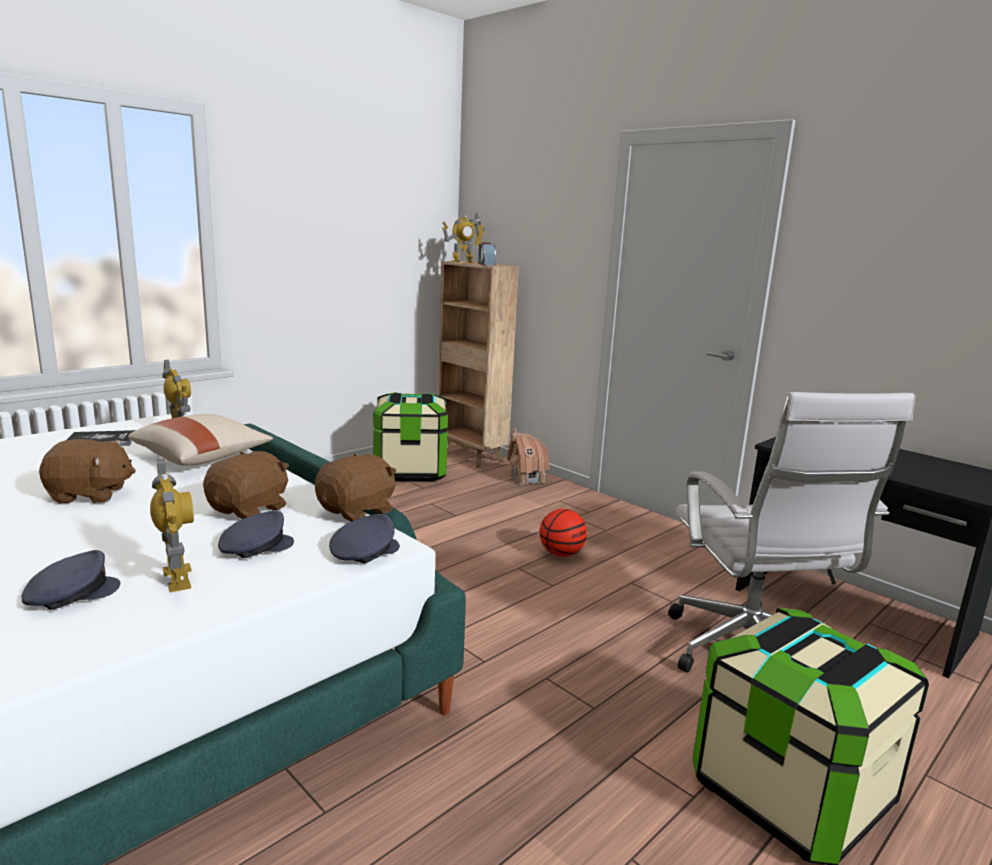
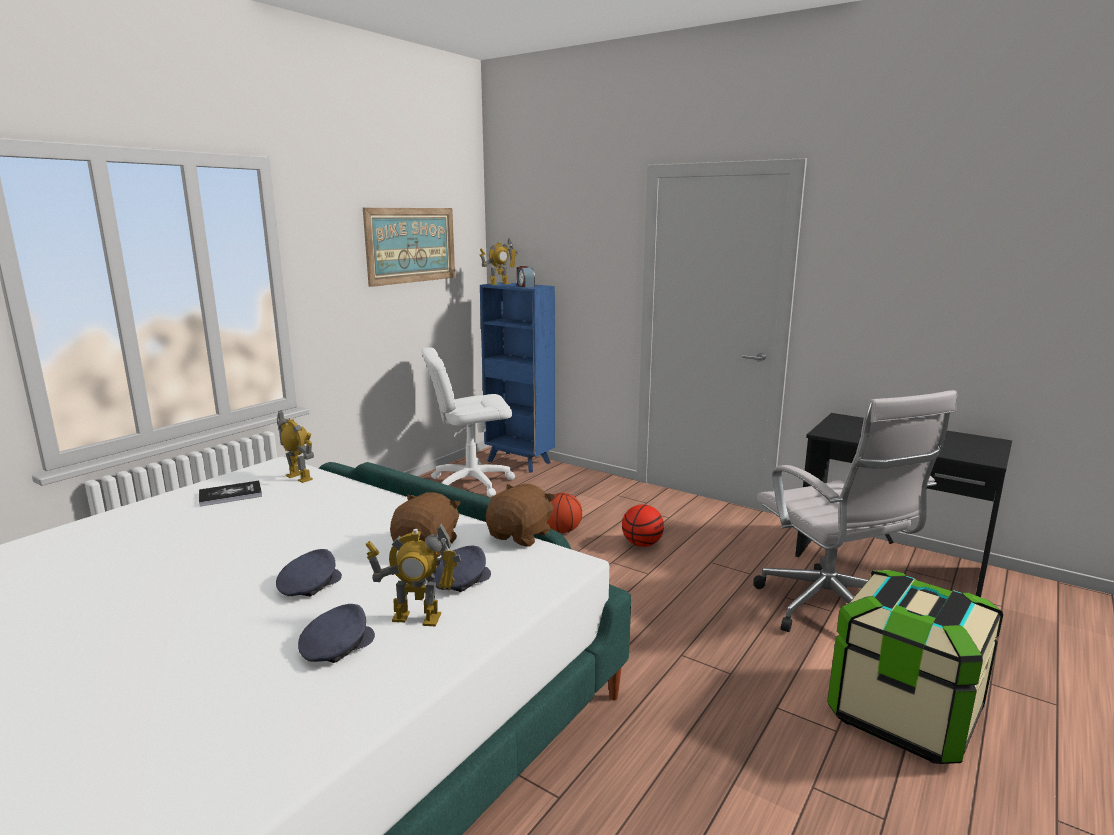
camera: 10 degrees left, 0 degrees up
brown plush toy [39,439,136,503] -> none
beige pillow [128,414,273,466] -> none
toy robot [150,458,194,592] -> toy robot turned 135 degrees clockwise [366,523,461,626]
grey cap [329,514,400,563] -> grey cap moved to [276,549,342,596]
storage box [373,392,448,482] -> white office chair [421,347,515,497]
brown bookcase [438,261,519,468] -> blue bookcase [480,282,555,473]
toy house [507,429,549,486] -> none
none -> picture [363,208,455,287]
none -> basketball [547,493,582,533]

